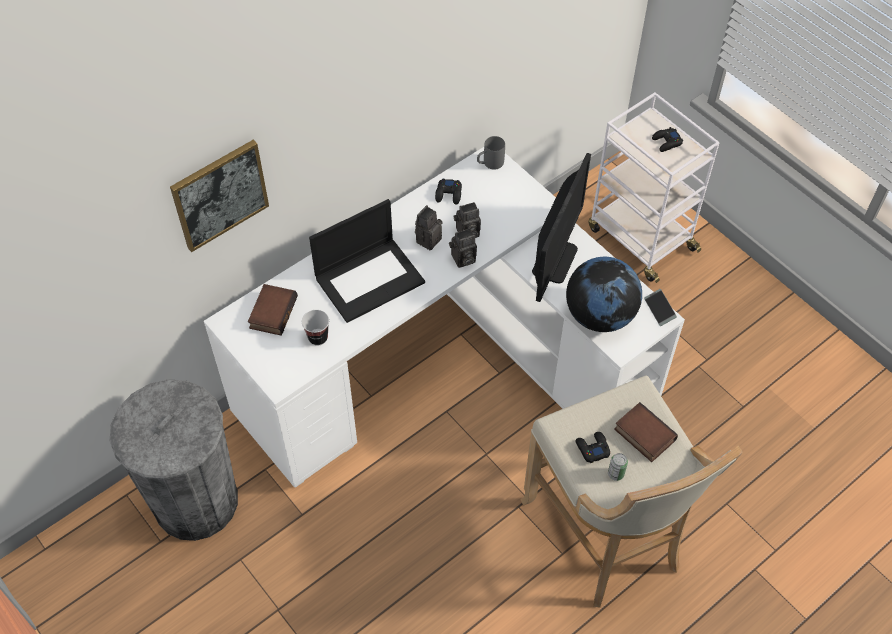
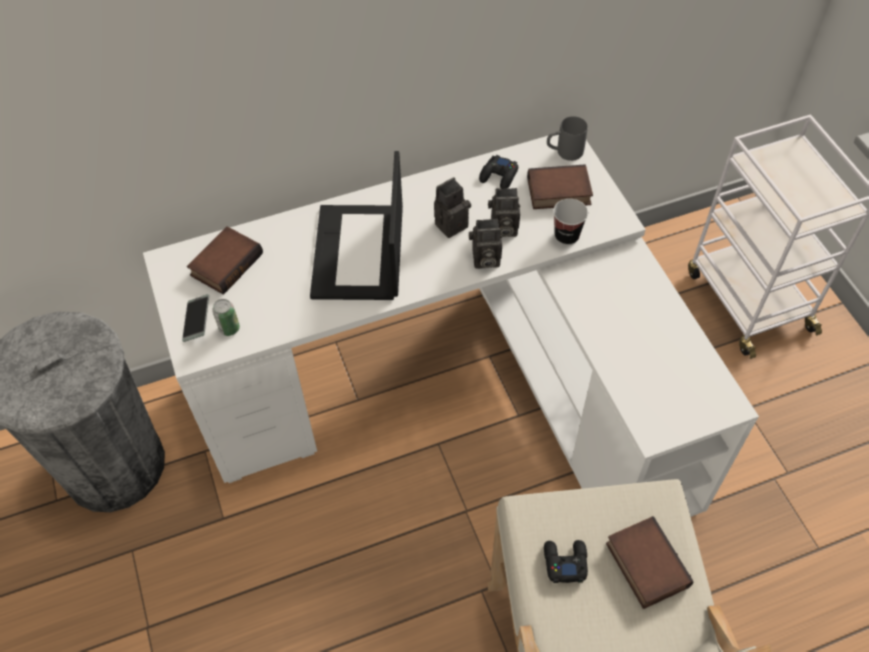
camera: 20 degrees right, 0 degrees up
picture [170,140,269,252] -> none
cup [302,310,329,346] -> cup moved to [553,199,588,245]
laptop [309,199,425,323] -> laptop turned 105 degrees clockwise [310,151,403,300]
monitor [532,153,591,302] -> none
globe [566,257,642,332] -> none
can [608,453,628,481] -> can moved to [212,299,240,336]
phone [644,289,677,326] -> phone moved to [182,294,209,342]
black game controller [652,127,683,152] -> none
none -> book [527,165,593,209]

